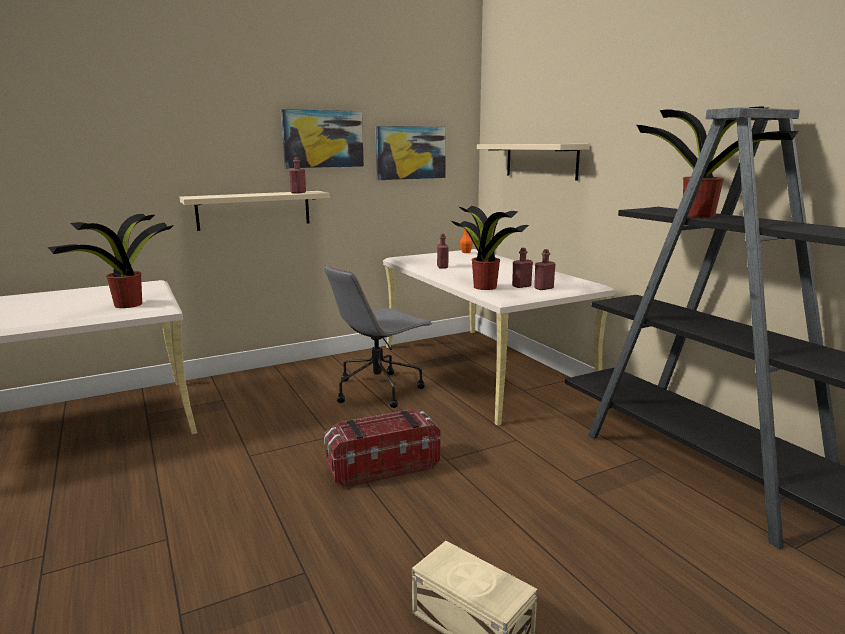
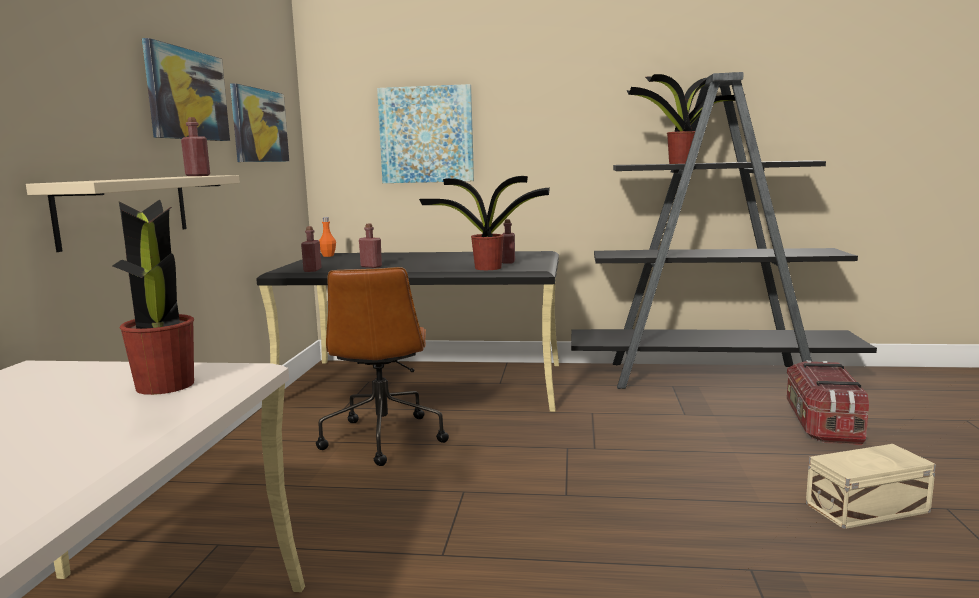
camera: 55 degrees left, 5 degrees down
grey office chair [324,265,433,408] -> brown office chair [316,267,449,466]
storage box [324,410,440,489] -> storage box moved to [787,360,869,446]
beige desk [383,249,614,426] -> black desk [256,251,559,412]
beige shelf [477,144,590,180] -> picture [377,84,474,183]
red bottle [534,249,555,290] -> red bottle moved to [301,226,322,272]

